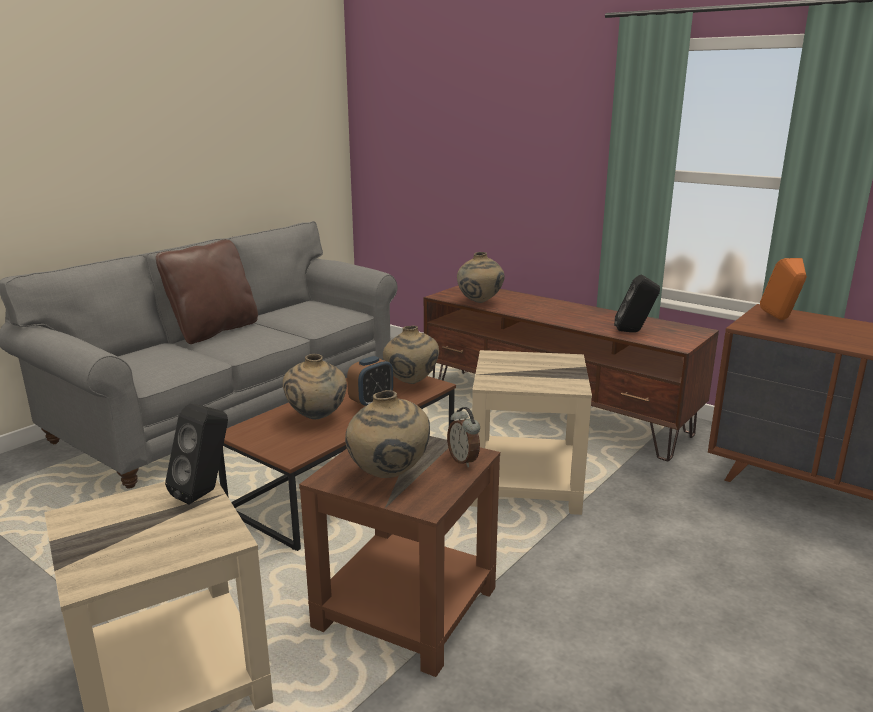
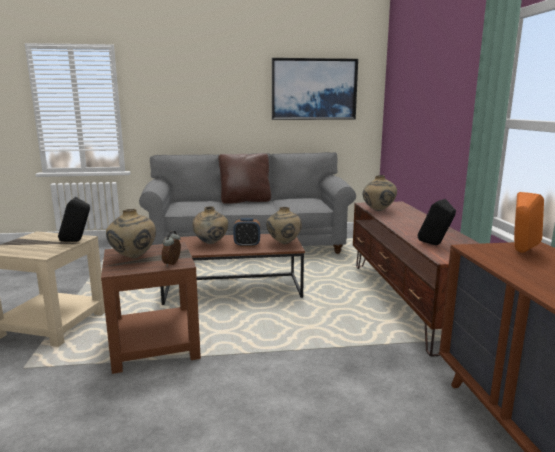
camera: 45 degrees right, 5 degrees down
beige side table [470,350,592,515] -> none
none -> picture [272,58,358,120]

